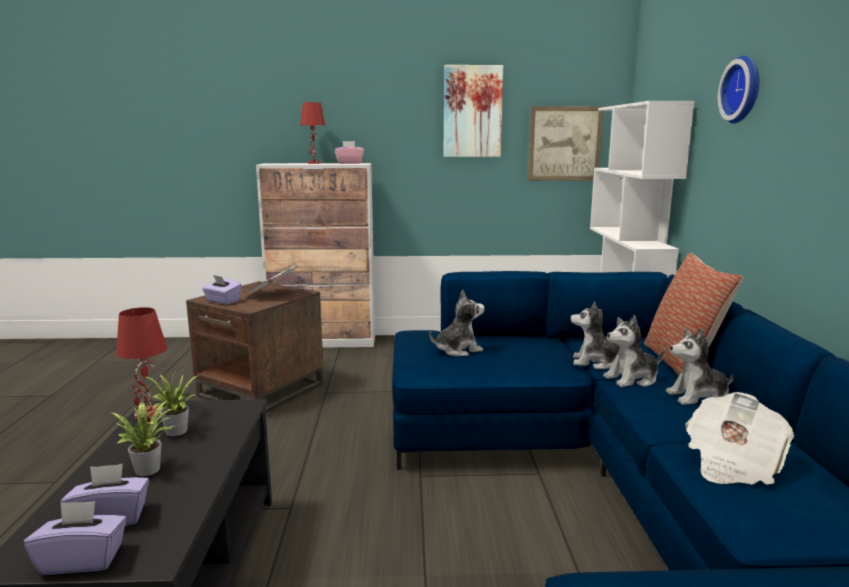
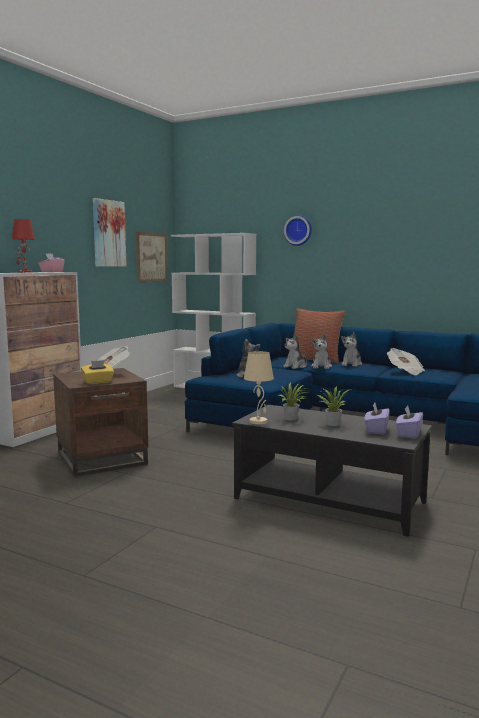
camera: 60 degrees left, 5 degrees down
red table lamp [116,307,167,421] -> beige table lamp [244,351,274,424]
purple tissue box [202,275,242,305] -> yellow tissue box [81,360,114,384]

